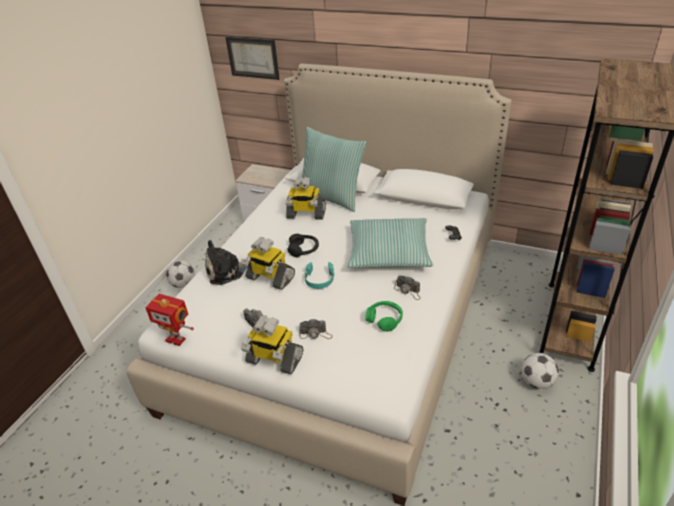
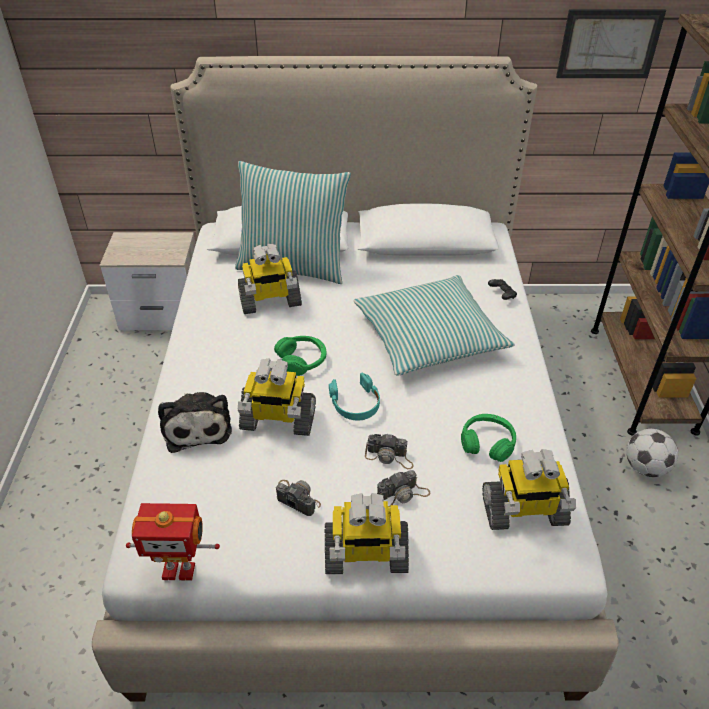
camera: 25 degrees left, 5 degrees up
football [166,260,195,288] -> none
plush toy [205,240,249,285] -> plush toy turned 60 degrees counterclockwise [158,392,232,453]
picture [225,37,280,80] -> picture moved to [556,9,666,78]
black headphones [287,234,319,257] -> green headphones [274,336,326,376]
camera [394,276,420,300] -> camera moved to [365,434,414,469]
none -> toy robot [482,449,576,530]

